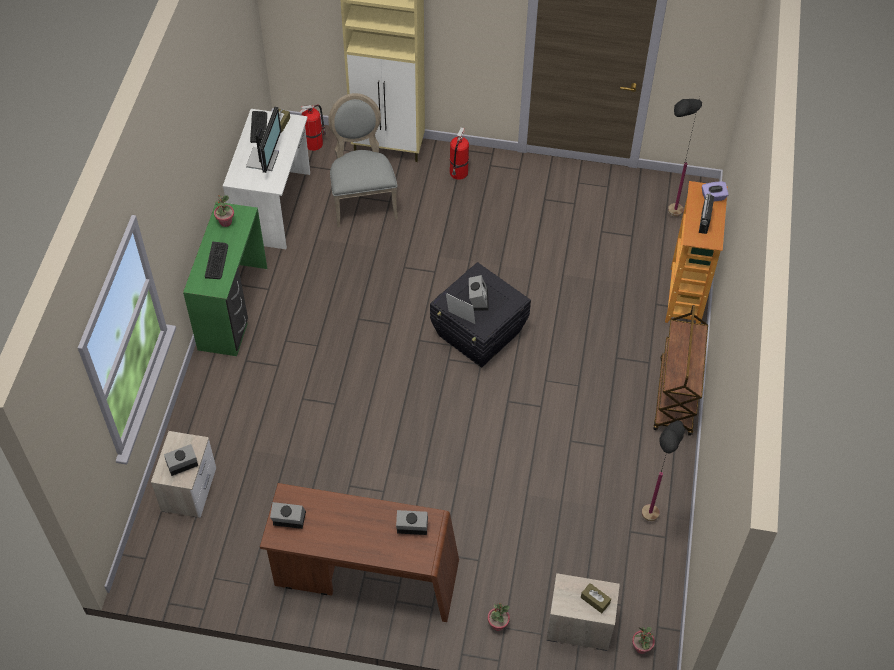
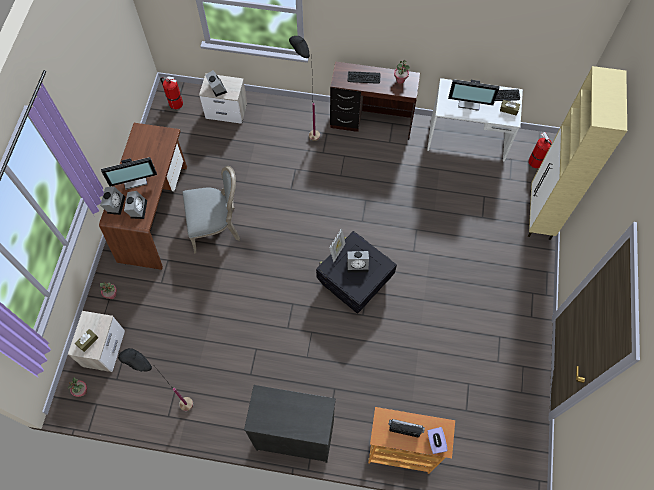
camera: 90 degrees right, 10 degrees up
green desk [183,202,267,356] -> brown desk [330,62,420,140]
alarm clock [270,502,306,529] -> alarm clock moved to [100,187,125,215]
grey chair [328,93,398,227] -> grey chair moved to [183,166,240,253]
fire extinguisher [450,127,469,180] -> fire extinguisher moved to [161,76,183,109]
brown cart [653,305,708,436] -> black dresser [244,385,336,463]
black floor lamp [668,97,702,217] -> black floor lamp moved to [289,36,320,141]
none -> monitor [101,157,157,190]

